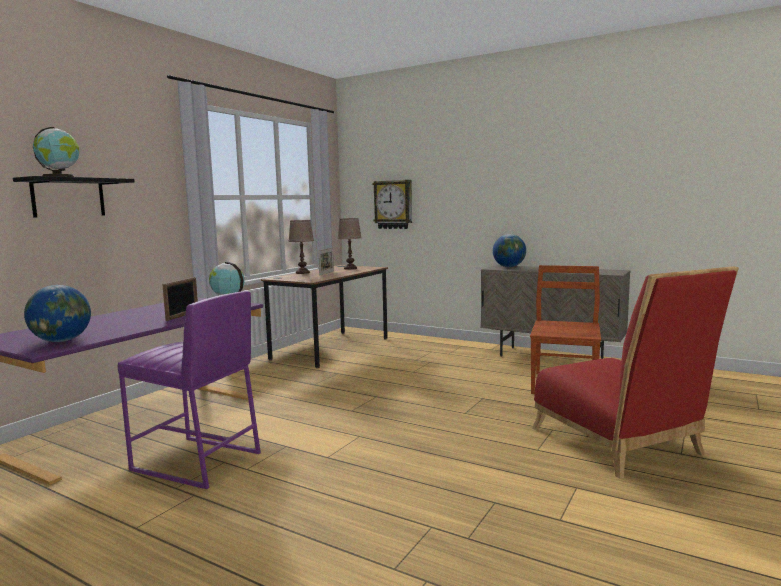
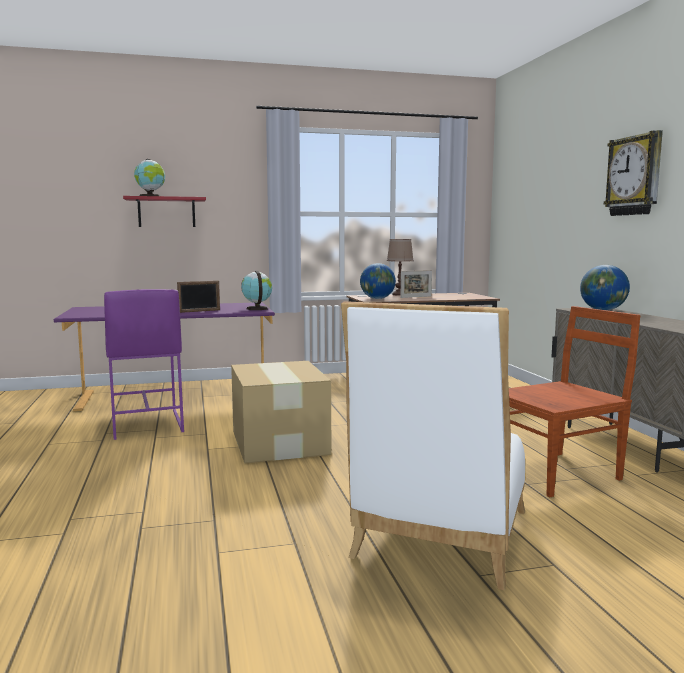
camera: 45 degrees right, 0 degrees up
black shelf [13,176,135,218] -> red shelf [123,196,206,227]
globe [24,285,91,342] -> globe moved to [360,263,396,299]
brown table lamp [337,218,362,270] -> none
wall clock [373,180,412,229] -> wall clock moved to [604,130,663,216]
red chair [532,266,739,479] -> white chair [341,301,525,590]
none -> cardboard box [231,361,331,463]

